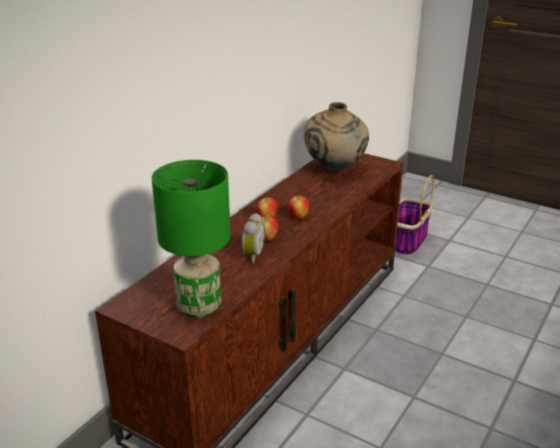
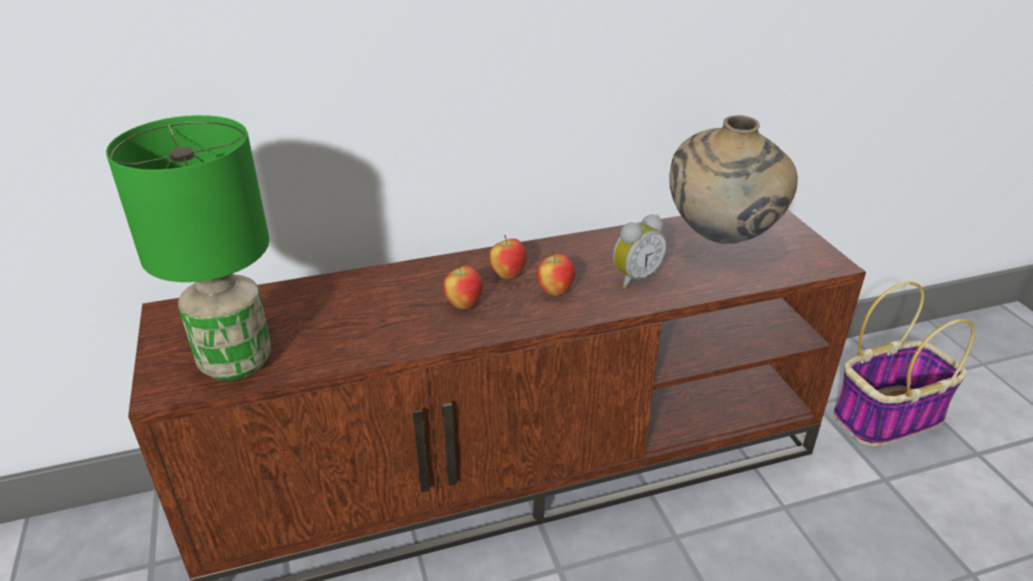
camera: 40 degrees right, 5 degrees up
alarm clock [242,213,265,263] -> alarm clock moved to [613,214,667,289]

